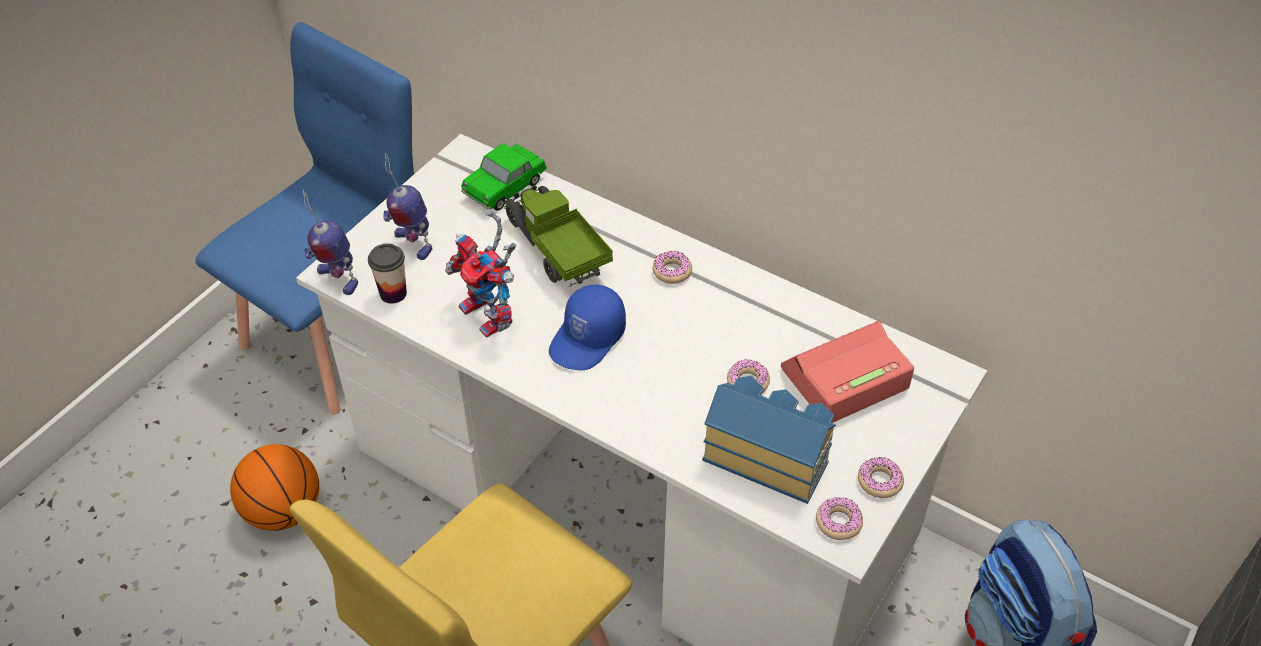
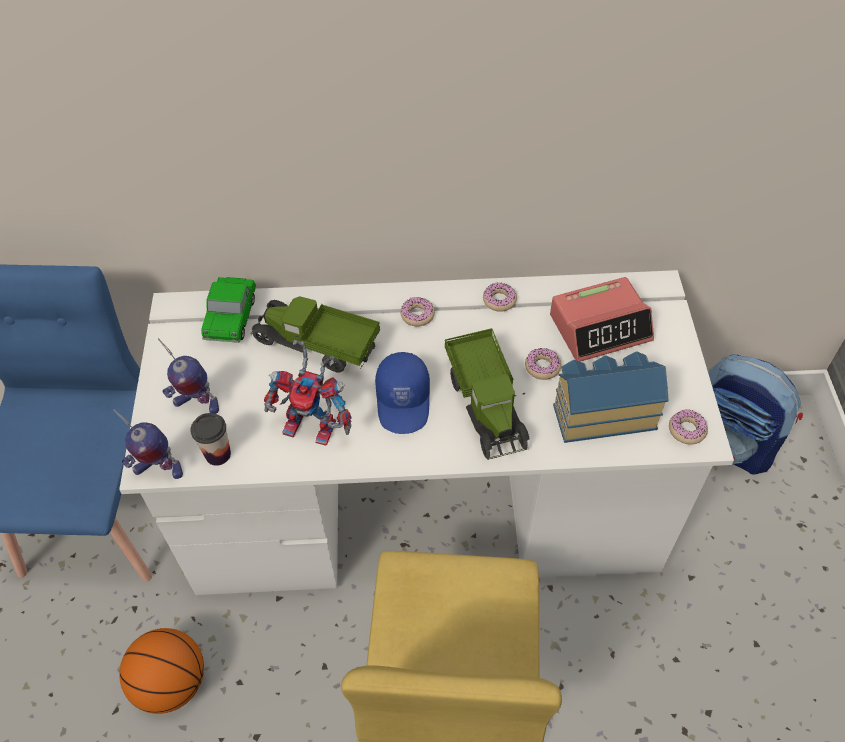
camera: 35 degrees left, 5 degrees up
alarm clock [781,321,914,423] -> alarm clock turned 135 degrees counterclockwise [550,277,654,362]
donut [858,457,904,498] -> donut moved to [483,283,517,312]
none -> toy truck [445,328,529,460]

